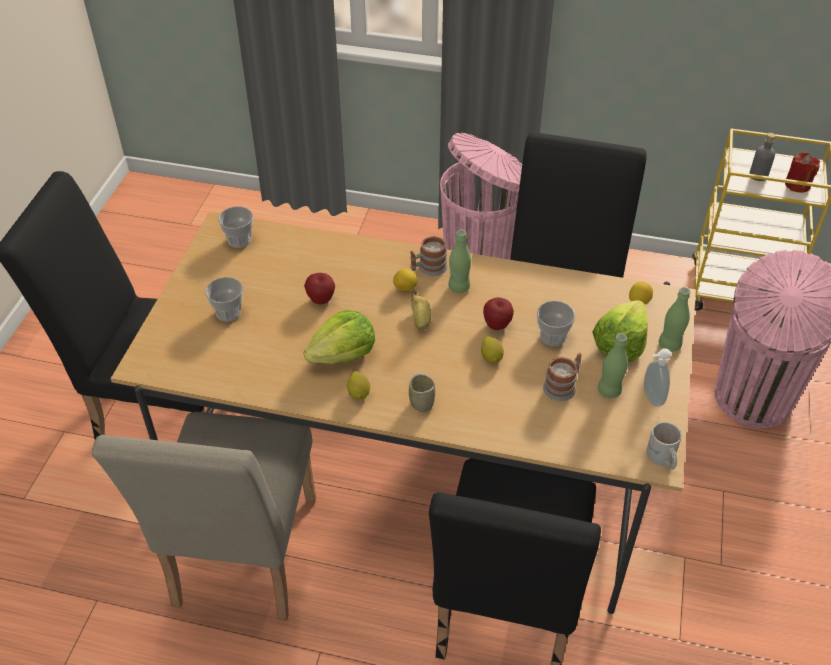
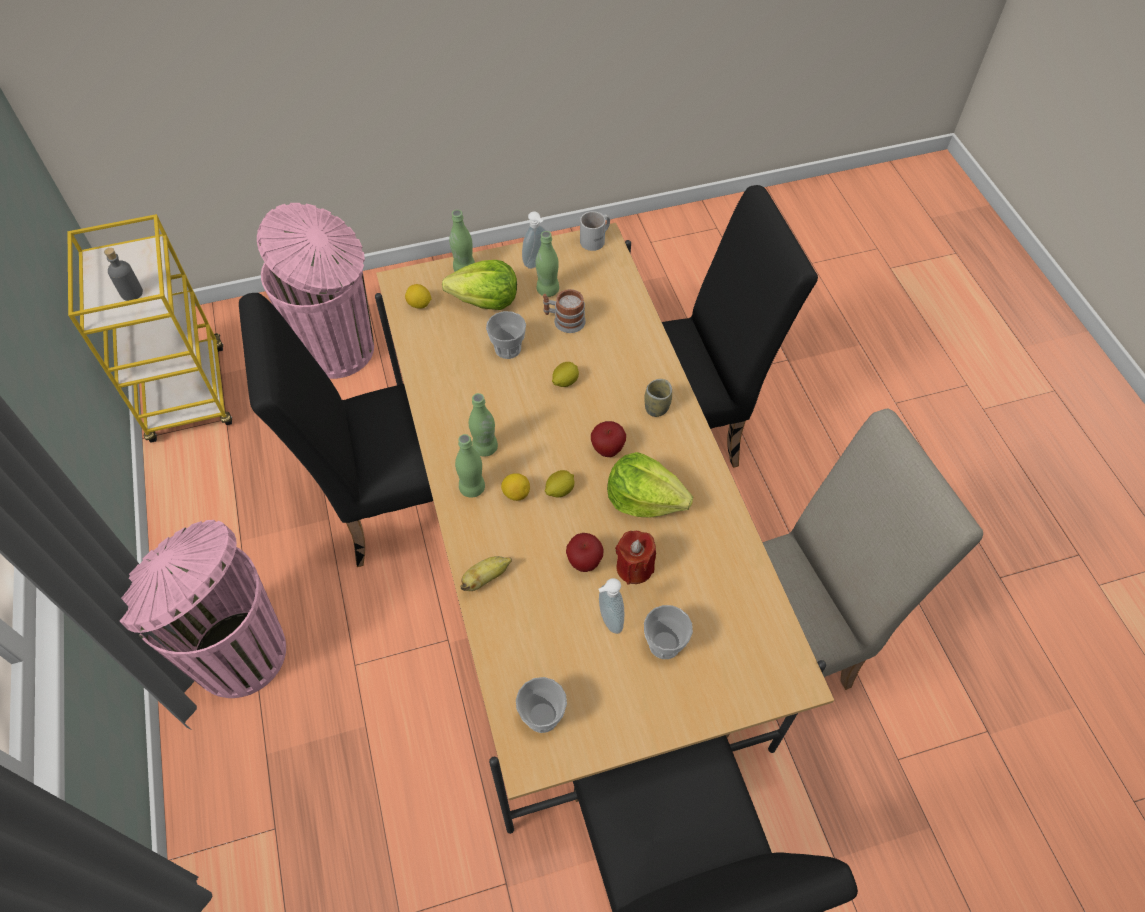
camera: 120 degrees left, 10 degrees up
lemon [347,371,370,400] -> lemon moved to [545,470,574,497]
mug [410,236,448,276] -> green bottle [455,434,485,498]
banana [411,291,431,330] -> banana moved to [461,556,512,591]
apple [483,297,514,330] -> apple moved to [591,421,626,457]
red candle [785,152,820,193] -> red candle moved to [615,531,656,585]
none -> soap dispenser [598,578,624,634]

